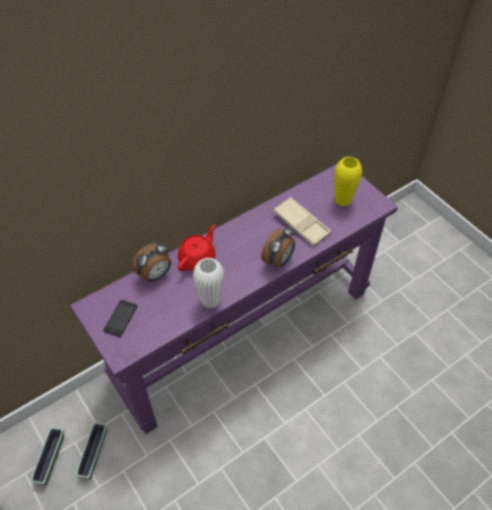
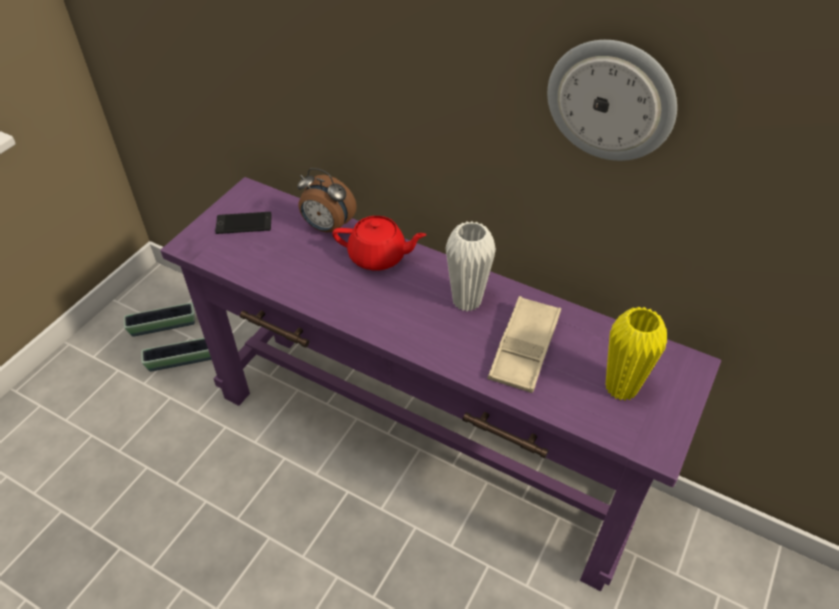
camera: 65 degrees right, 5 degrees down
white vase [193,258,225,309] -> white vase moved to [446,221,496,311]
alarm clock [261,226,295,268] -> none
none -> wall clock [547,40,677,161]

